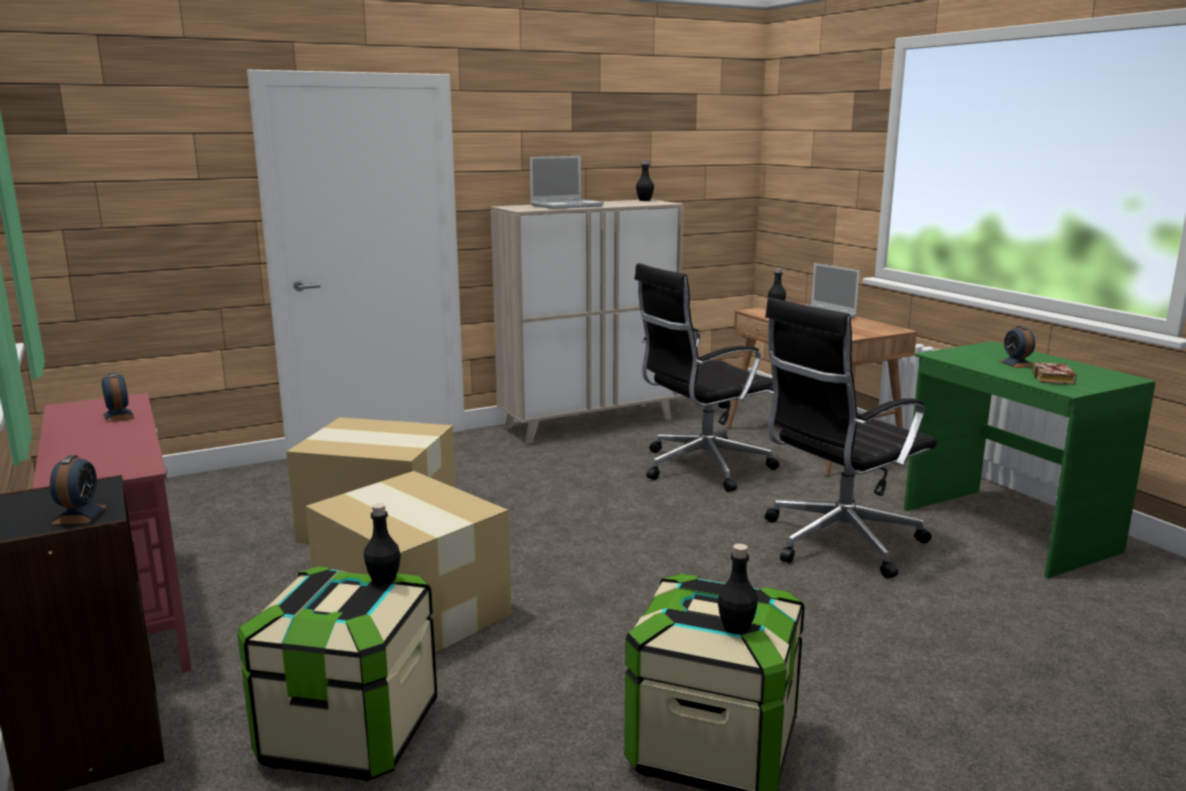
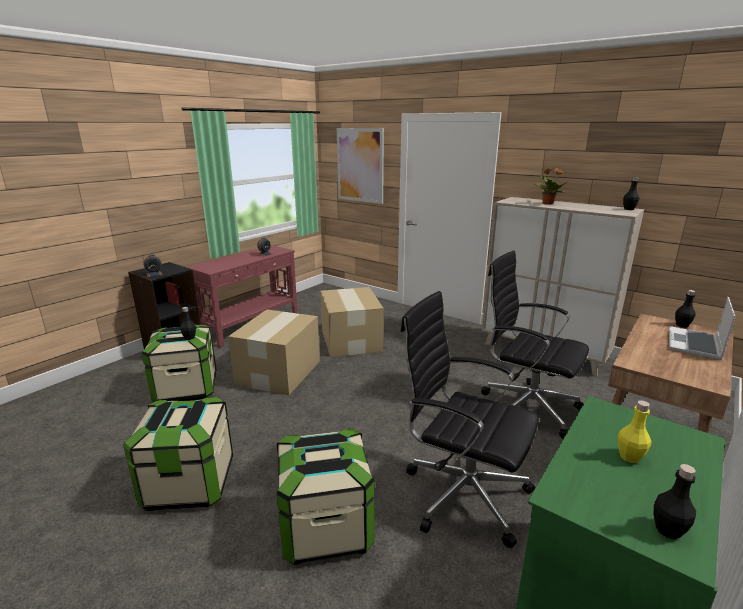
camera: 65 degrees right, 5 degrees up
laptop [530,156,604,209] -> potted plant [535,168,568,205]
black bottle [718,544,758,634] -> black bottle moved to [654,464,696,539]
alarm clock [999,326,1035,368] -> yellow bottle [618,400,651,463]
book [1032,362,1077,385] -> none
none -> storage box [277,428,375,565]
none -> picture [337,128,384,204]

